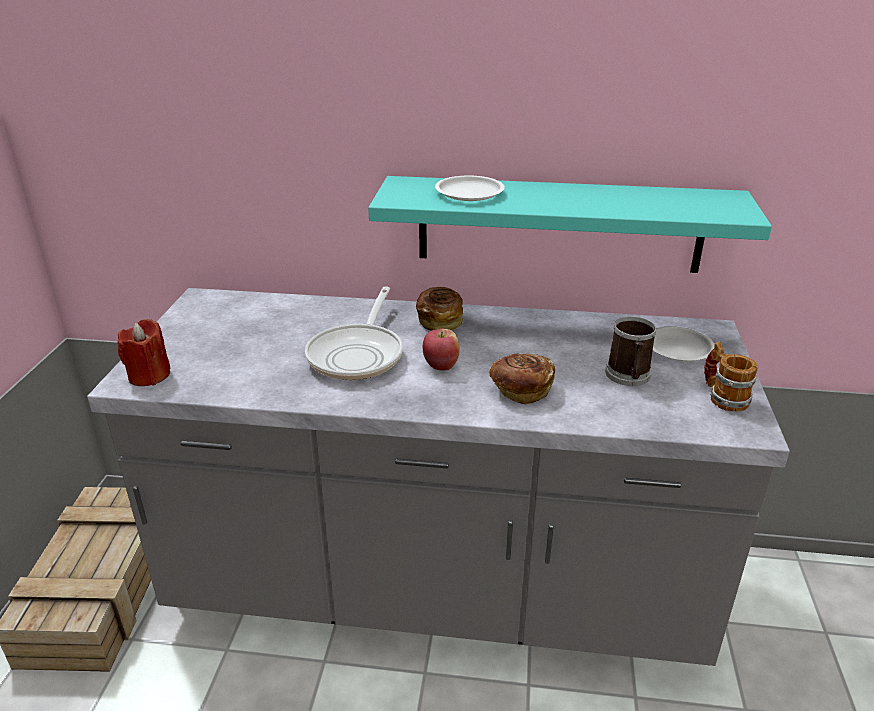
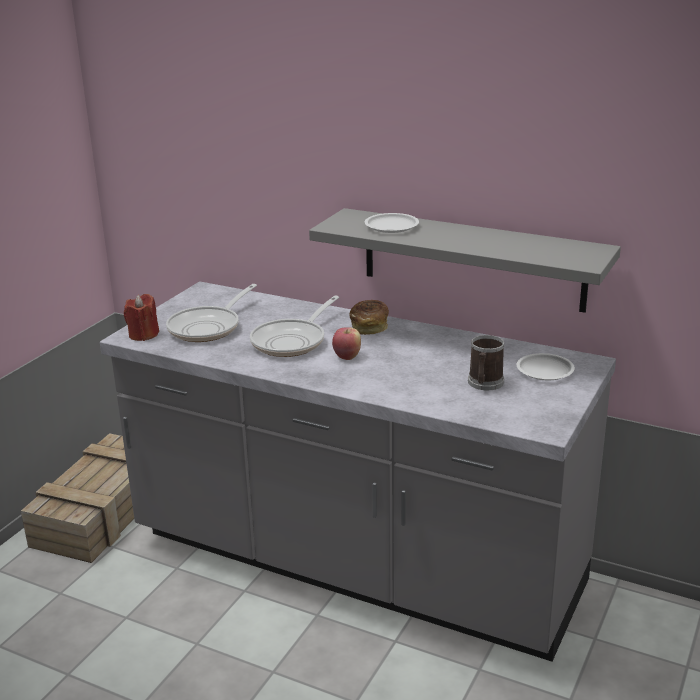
camera: 20 degrees right, 5 degrees down
turquoise shelf [368,176,772,273] -> grey shelf [309,208,621,313]
bread [489,353,555,404] -> none
mug [704,342,758,412] -> none
none -> frying pan [166,284,257,342]

